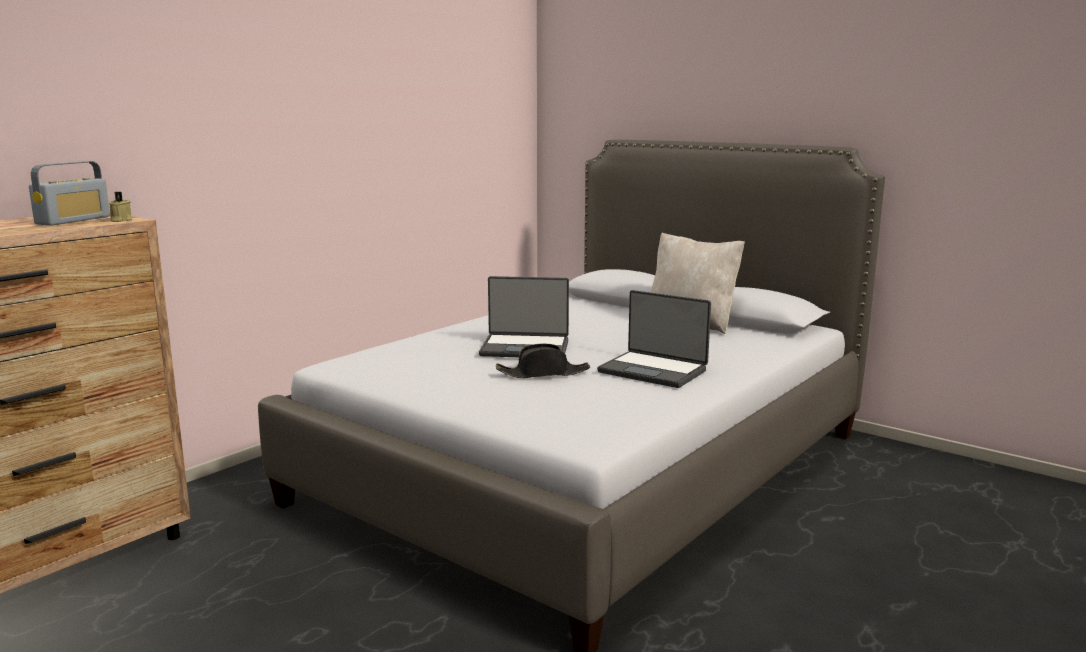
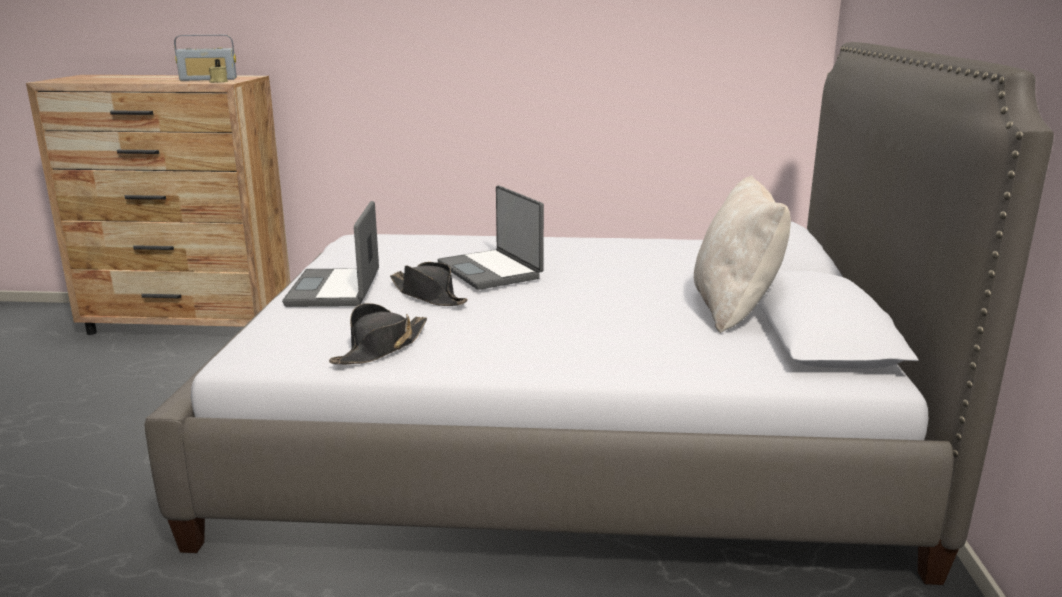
camera: 55 degrees right, 5 degrees up
laptop [597,290,711,388] -> laptop moved to [282,201,379,307]
none -> black hat [329,303,427,364]

